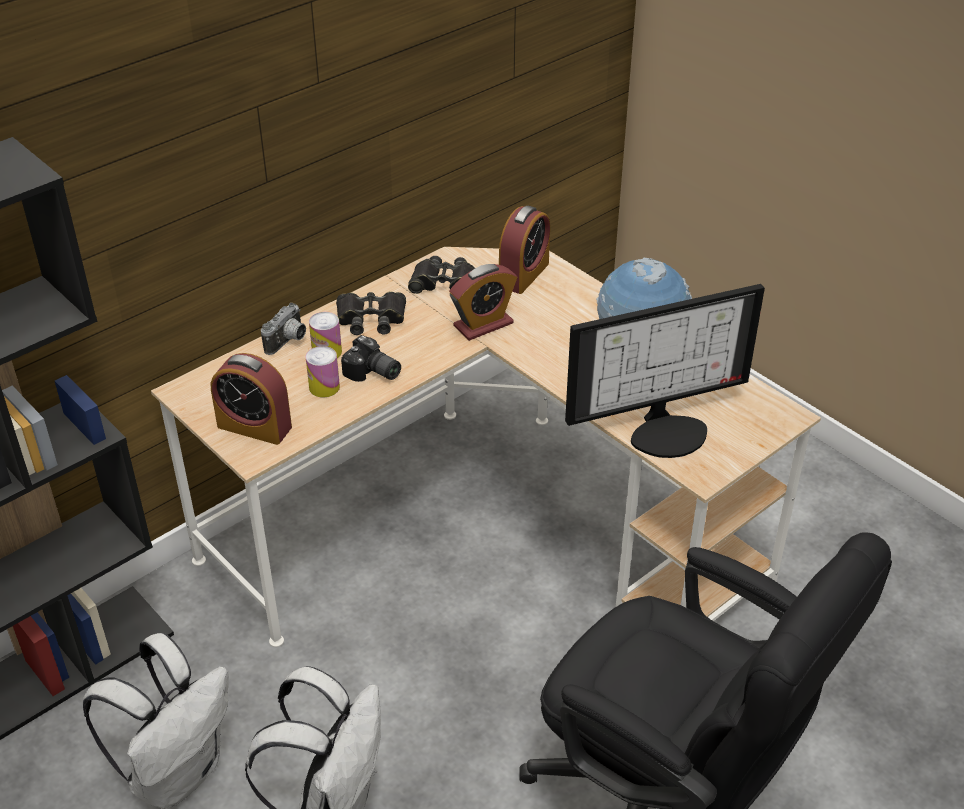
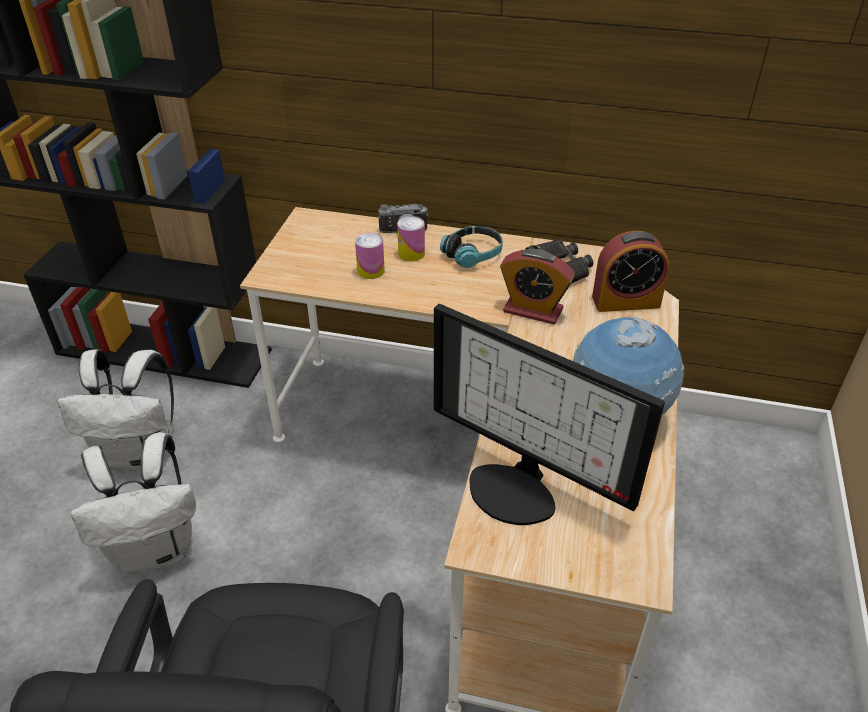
camera: 55 degrees right, 0 degrees up
alarm clock [211,353,292,445] -> none
black binoculars [336,291,406,335] -> headphones [440,226,503,268]
camera [341,335,401,382] -> none

